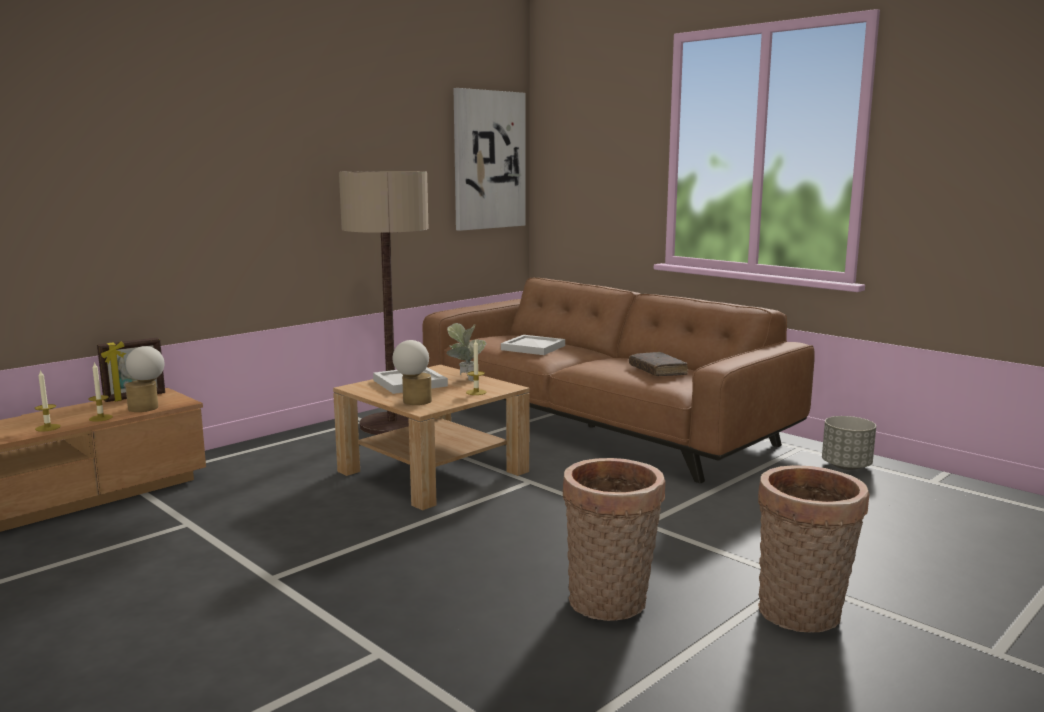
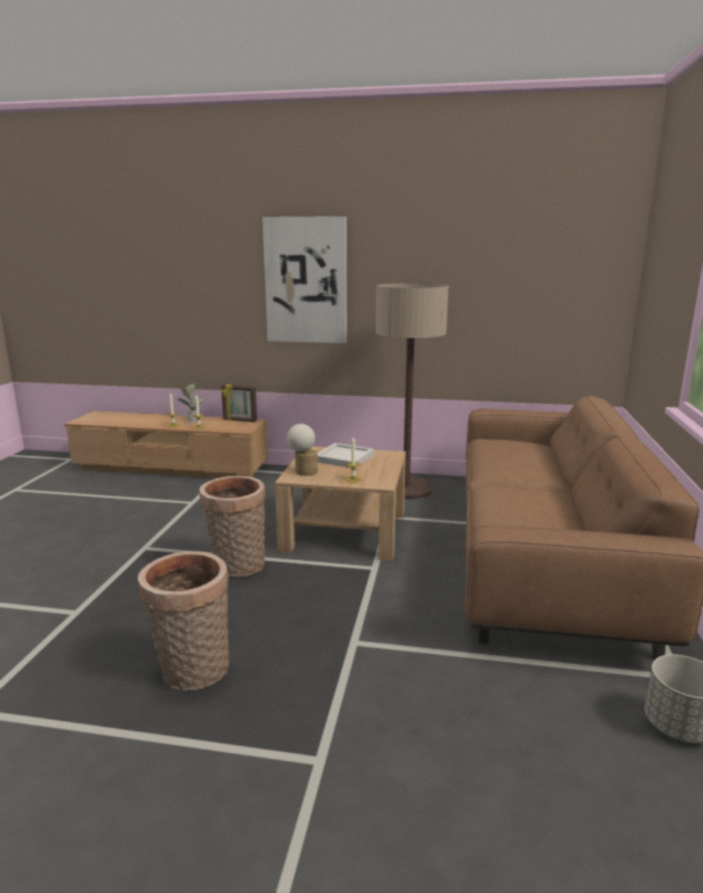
camera: 55 degrees right, 5 degrees up
table lamp [125,346,164,412] -> none
potted plant [446,323,486,381] -> potted plant moved to [178,384,207,422]
picture [454,88,526,231] -> picture moved to [262,216,347,343]
white tray [501,335,565,355] -> none
brown book [629,352,688,376] -> none
basket [758,465,870,633] -> basket moved to [199,476,266,577]

